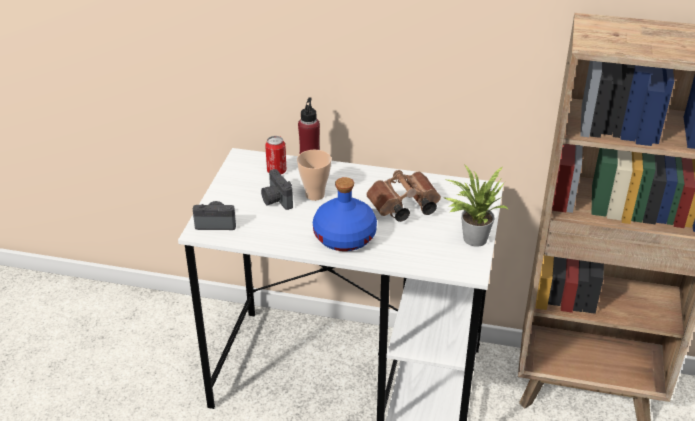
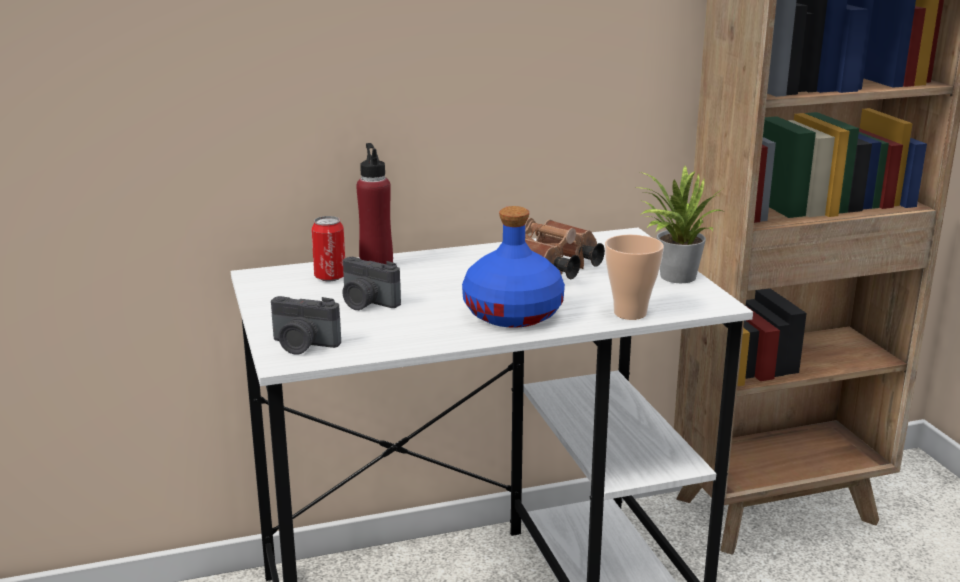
camera: 30 degrees left, 15 degrees down
camera [193,201,236,230] -> camera turned 135 degrees counterclockwise [271,296,341,355]
cup [297,150,332,201] -> cup moved to [605,234,664,320]

